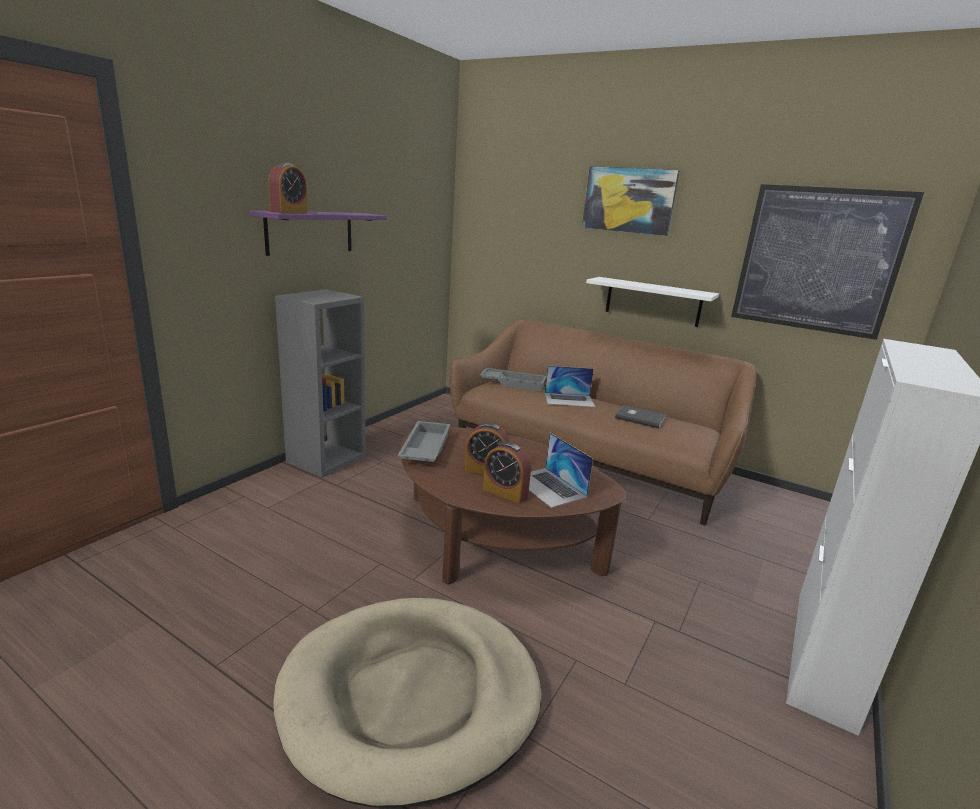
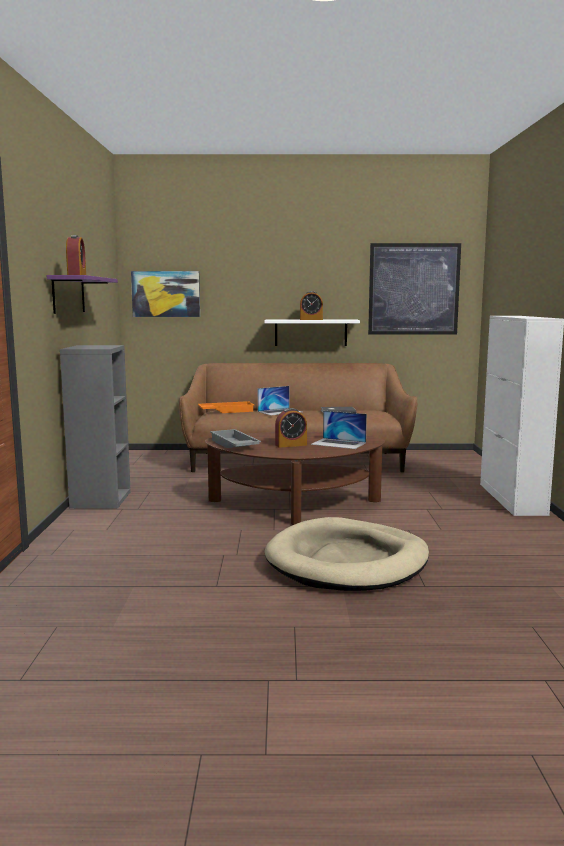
camera: 30 degrees left, 10 degrees down
grey tray [480,368,546,391] -> orange tray [198,401,255,413]
alarm clock [483,442,531,503] -> alarm clock moved to [300,291,323,320]
picture [582,166,680,236] -> picture moved to [131,271,200,317]

